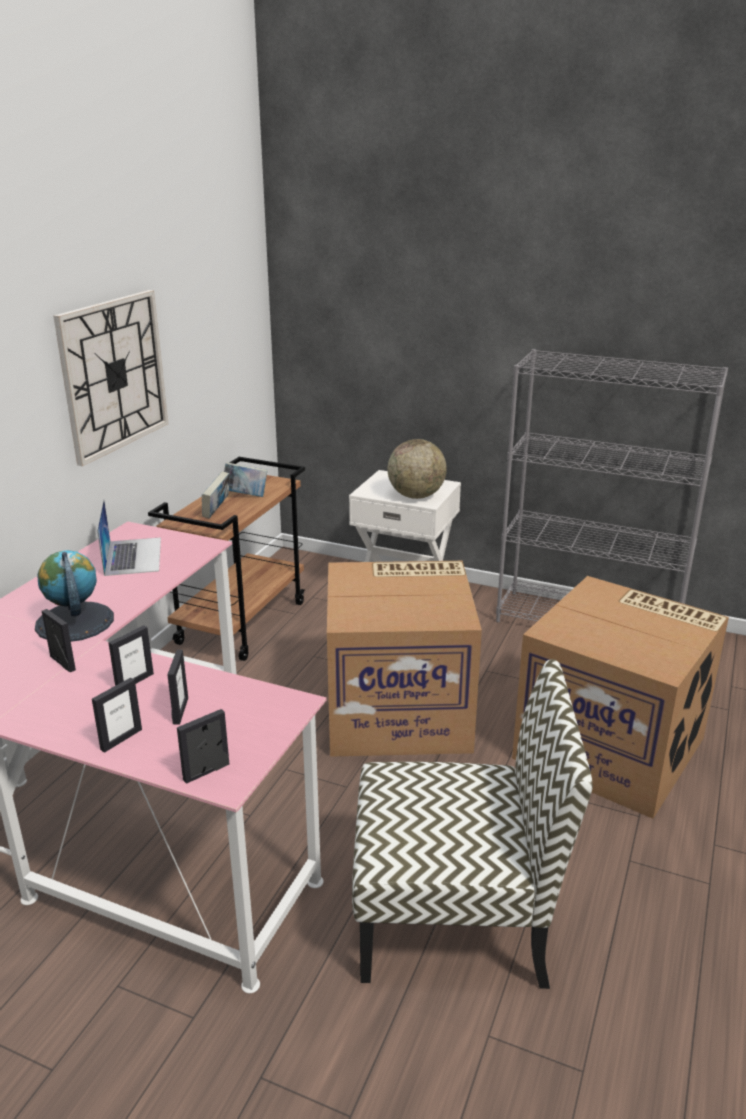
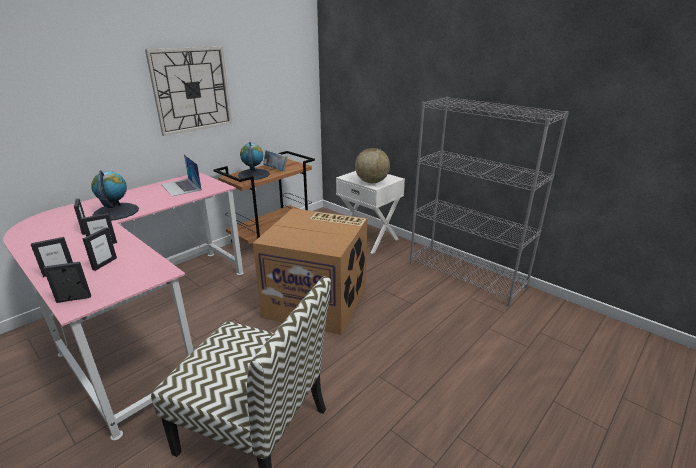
camera: 20 degrees right, 0 degrees up
laptop [97,499,161,576] -> laptop turned 135 degrees clockwise [161,155,202,196]
book [202,471,229,518] -> globe [238,142,270,180]
cardboard box [512,576,729,819] -> none

